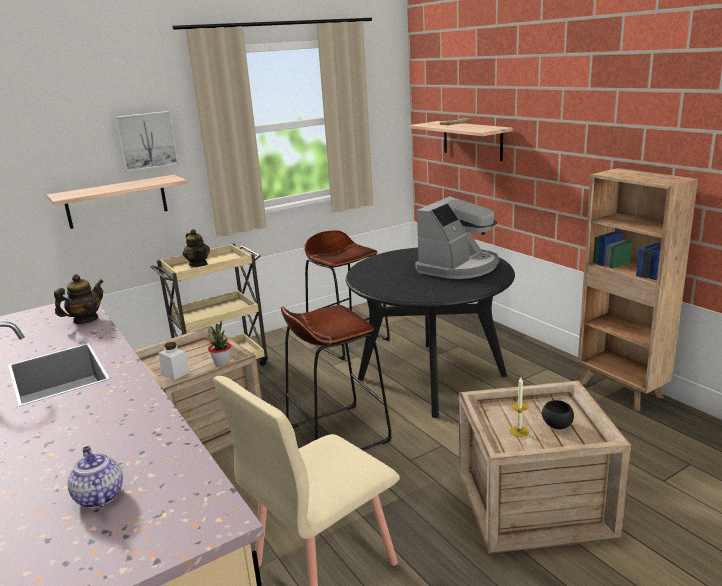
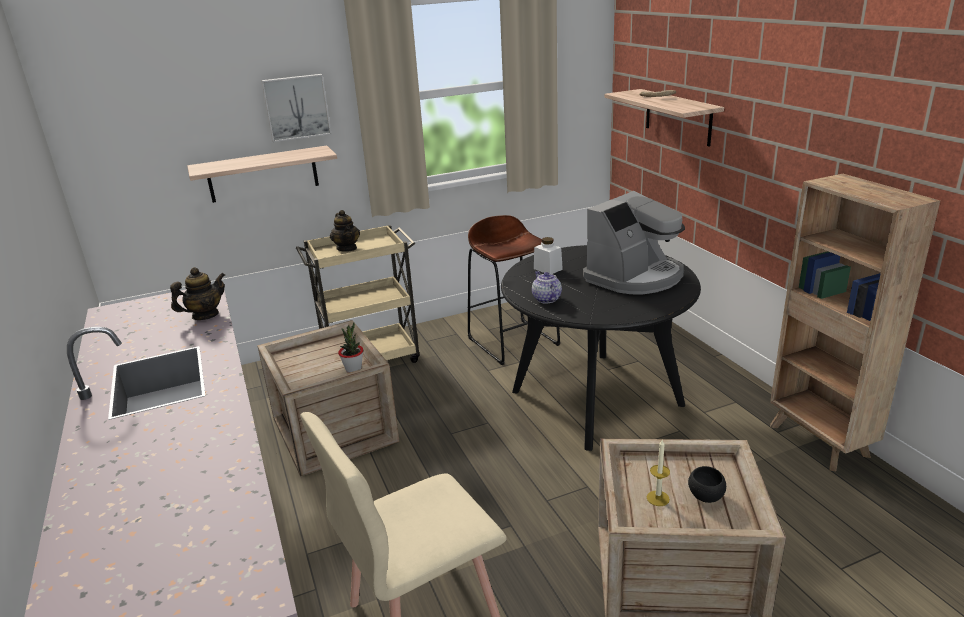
camera: 10 degrees right, 5 degrees up
teapot [67,446,123,508] -> teapot moved to [532,271,562,303]
white jar [159,342,190,380] -> white jar moved to [534,237,563,274]
brown stool [281,305,392,451] -> none

